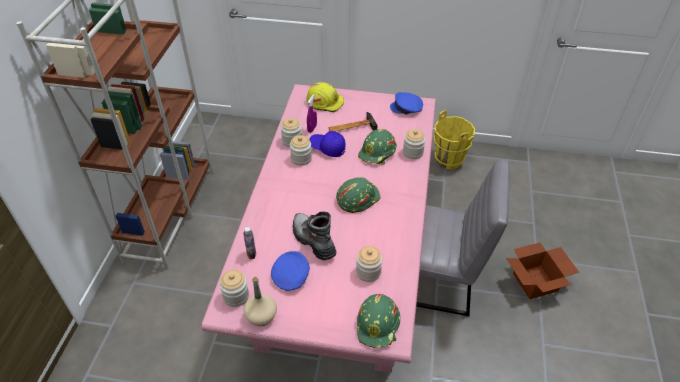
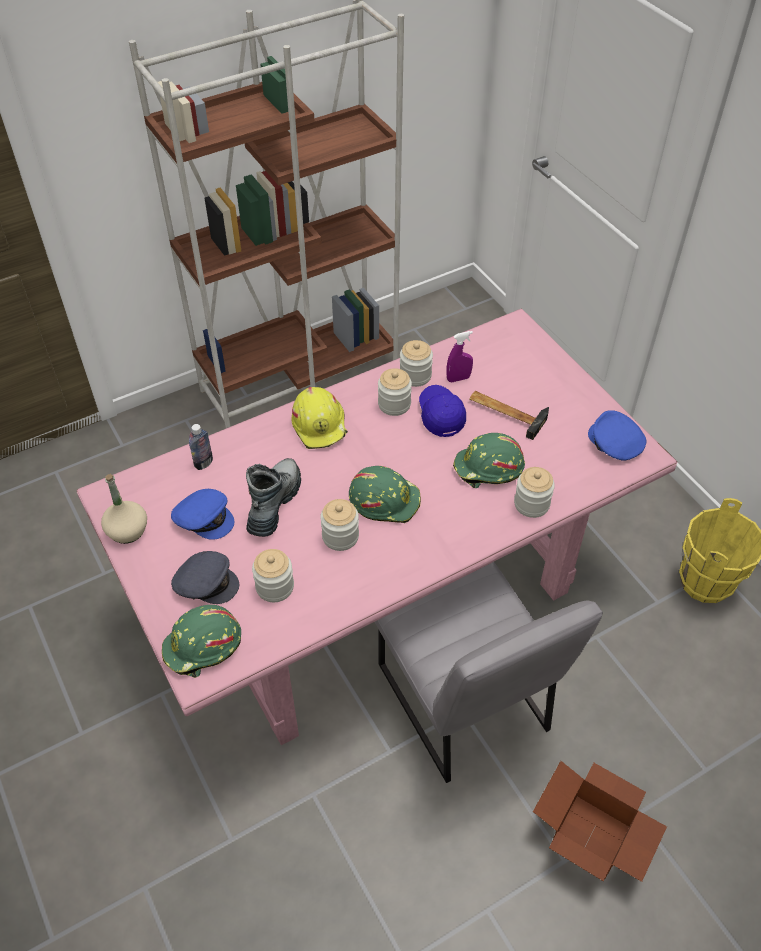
camera: 50 degrees right, 5 degrees up
jar [219,270,249,307] -> jar moved to [320,499,359,551]
blue cap [271,251,310,291] -> blue cap turned 45 degrees clockwise [171,489,234,540]
yellow hard hat [307,82,344,112] -> yellow hard hat moved to [292,387,348,449]
none -> grey cap [171,551,239,604]

